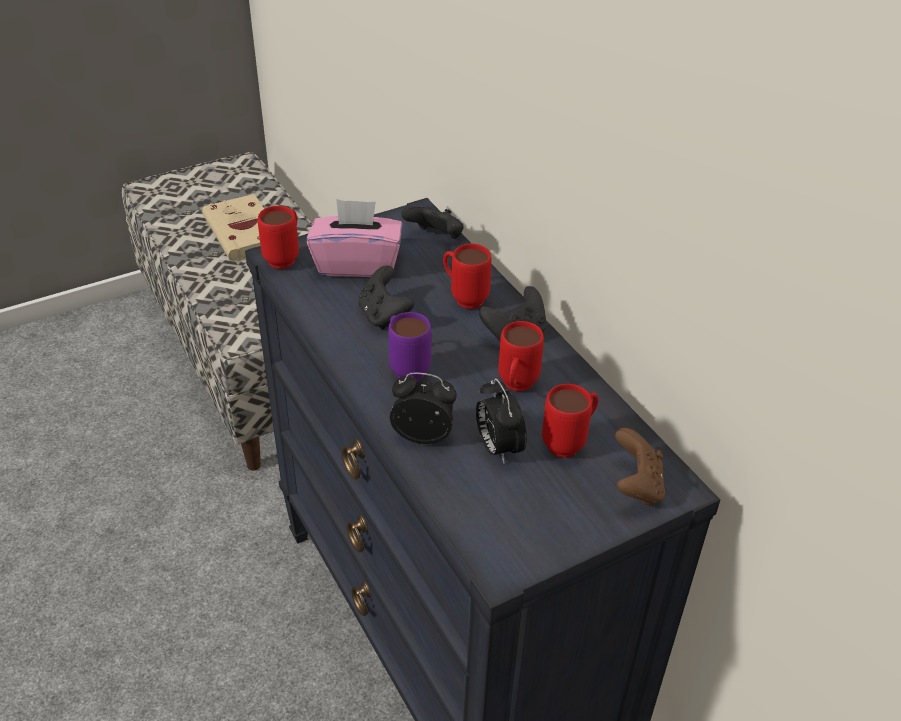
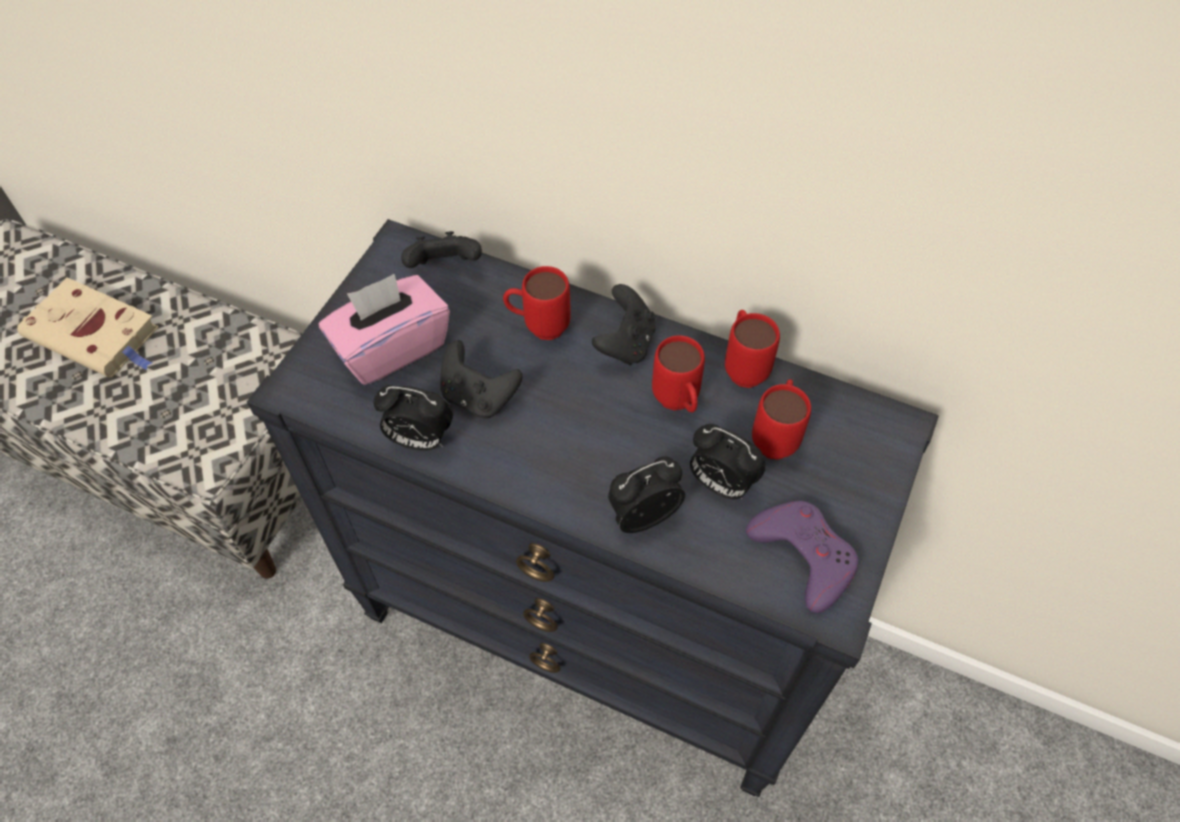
camera: 35 degrees left, 15 degrees up
red mug [258,206,299,269] -> red mug moved to [725,310,780,388]
purple mug [388,312,432,381] -> none
brown game controller [615,428,665,506] -> none
none -> alarm clock [374,385,453,451]
none -> purple game controller [746,501,858,613]

